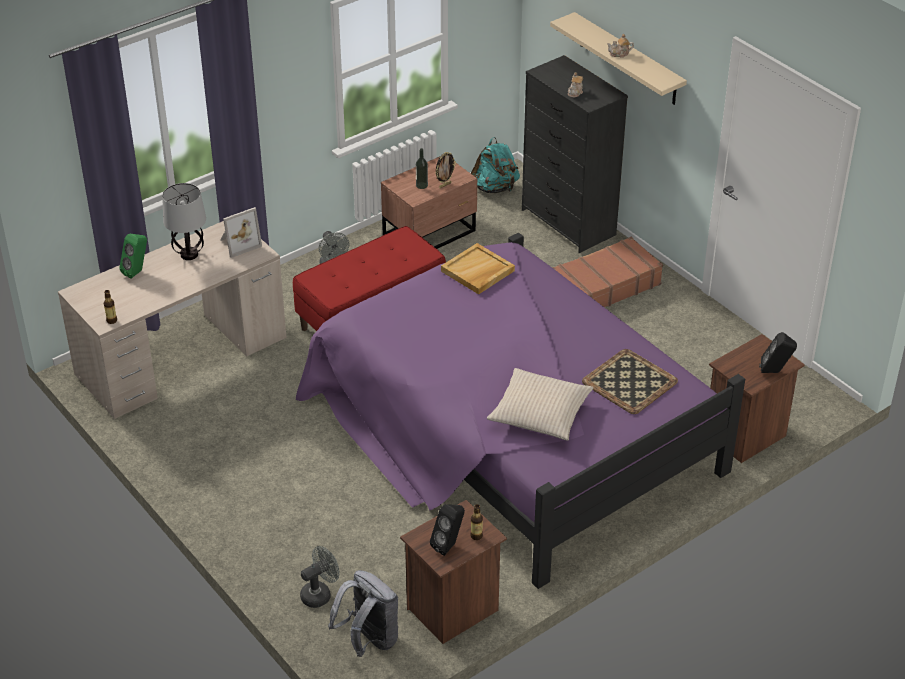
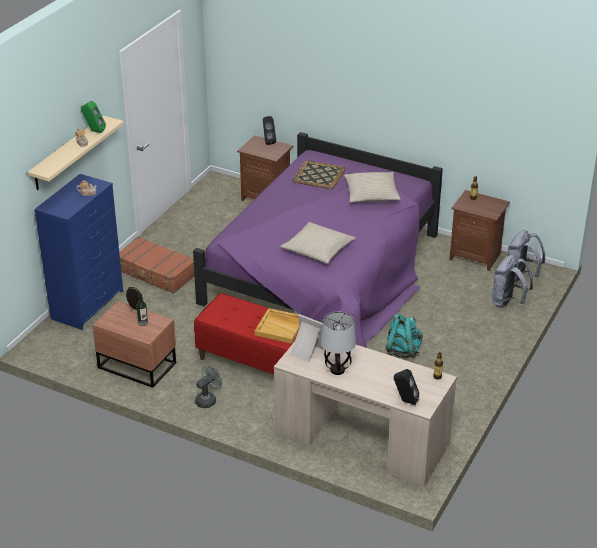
camera: 115 degrees left, 5 degrees down
green speaker [119,233,147,279] -> green speaker moved to [81,101,106,133]
grey fan [300,546,340,608] -> grey backpack [492,255,533,308]
black speaker [430,504,465,556] -> black speaker moved to [394,369,419,405]
beige tray [441,243,515,294] -> beige tray moved to [254,308,299,344]
turquoise backpack [471,137,520,193] -> turquoise backpack moved to [386,313,423,358]
black dresser [522,55,628,253] -> blue dresser [34,174,123,330]
none -> beige pillow [280,222,356,264]

